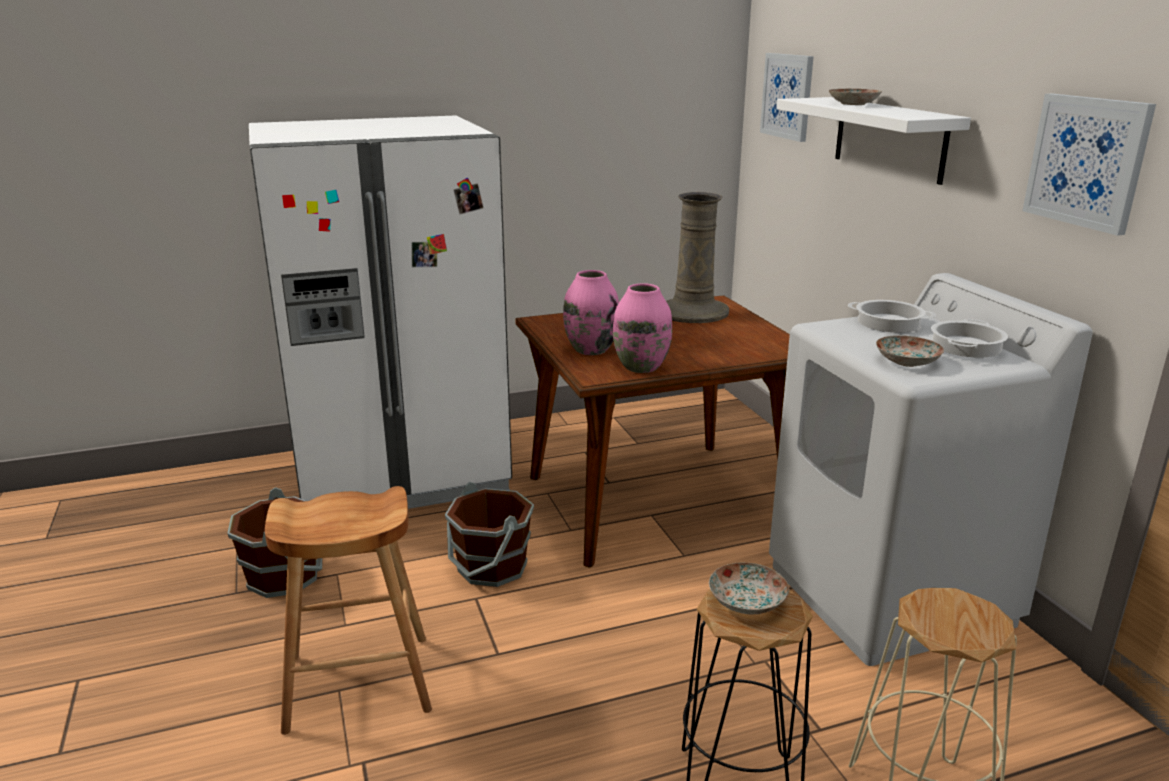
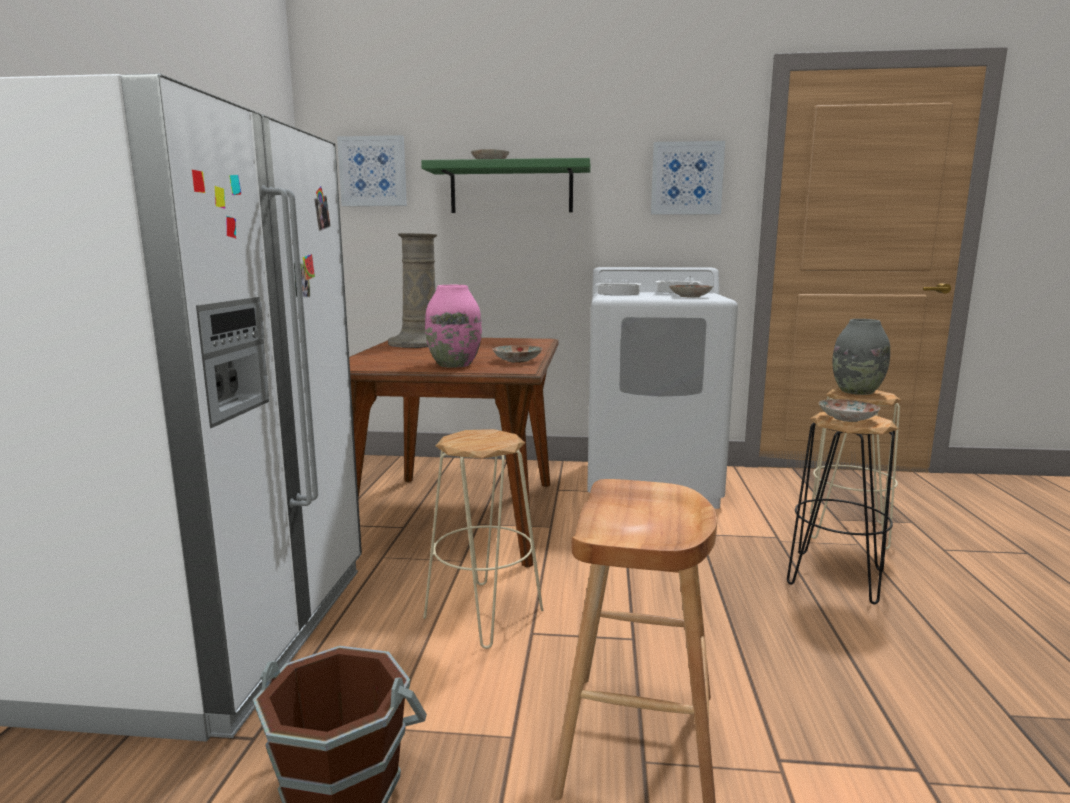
camera: 65 degrees left, 10 degrees down
brown bucket [445,482,534,587] -> beige stool [423,429,543,649]
pink vase [613,283,672,373] -> plate [493,345,542,363]
white shelf [776,97,971,185] -> green shelf [421,158,591,213]
none -> grey vase [832,319,890,395]

